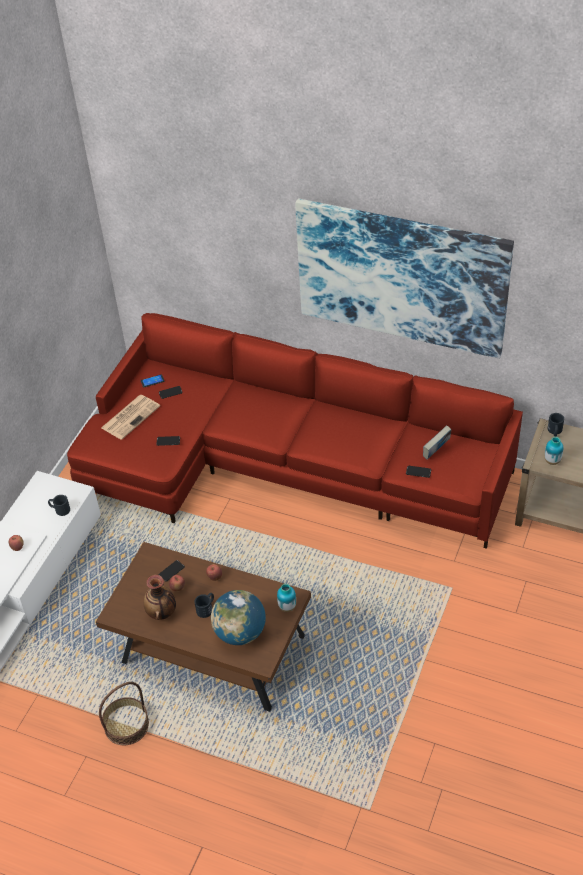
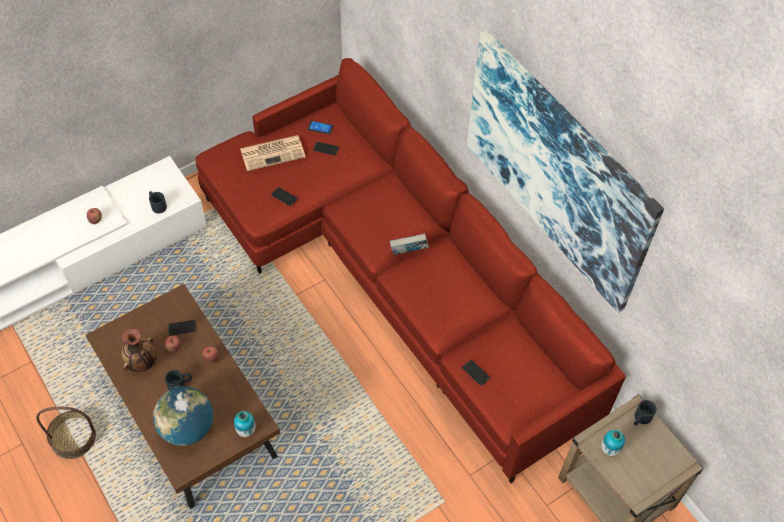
camera: 30 degrees right, 10 degrees up
book [423,425,452,460] -> book moved to [389,233,429,255]

